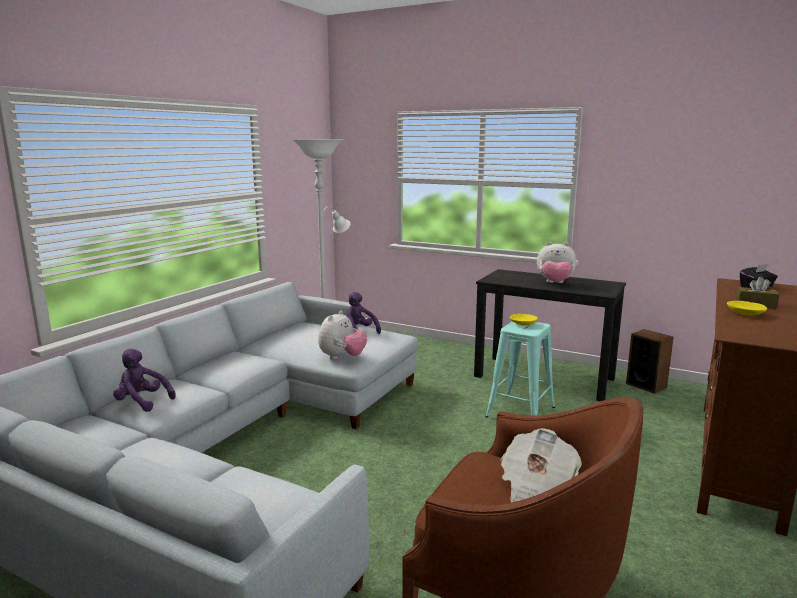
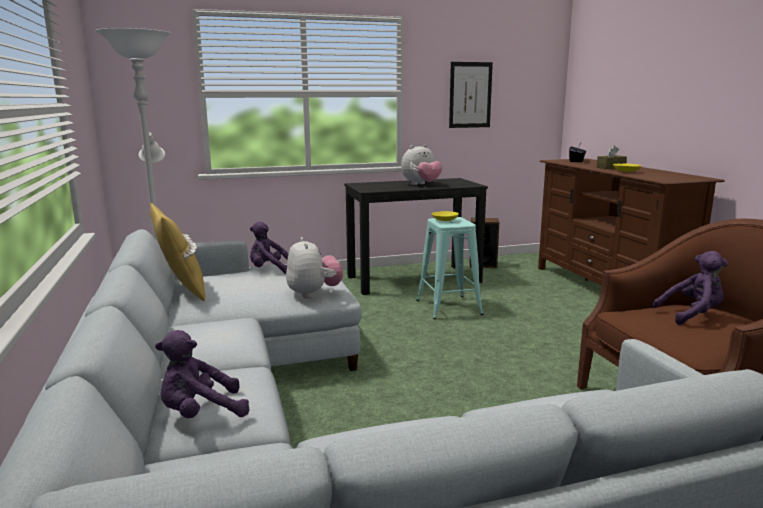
camera: 45 degrees left, 0 degrees up
newspaper [500,428,582,502] -> purple plush toy [652,251,728,325]
none -> yellow pillow [149,203,205,301]
none -> picture [449,62,493,128]

